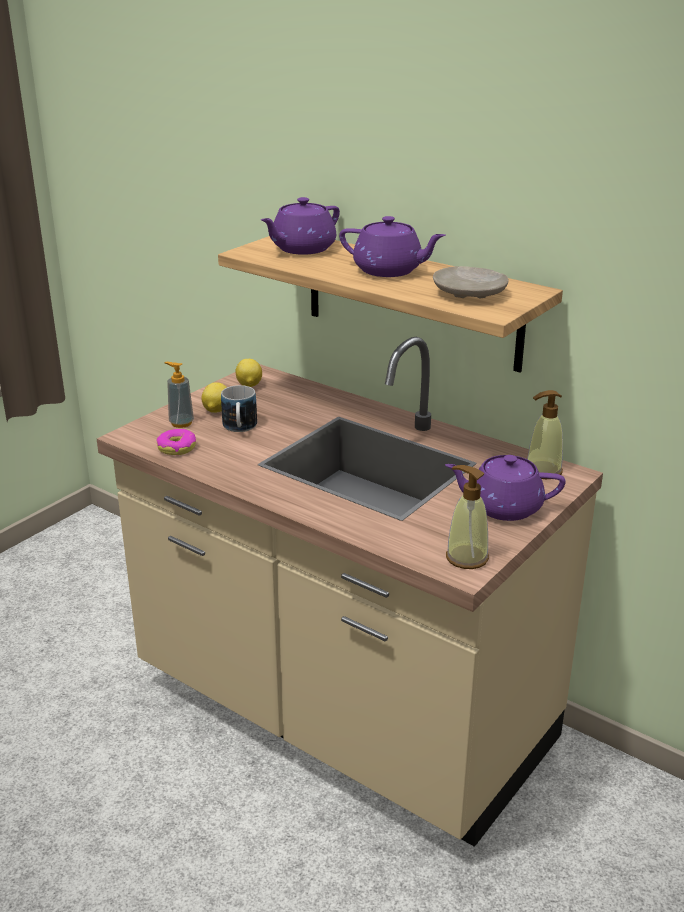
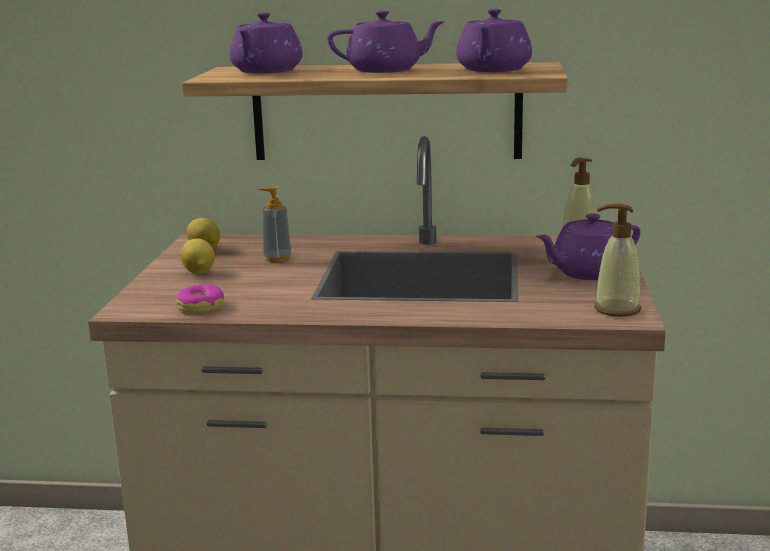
camera: 30 degrees left, 10 degrees down
soap dispenser [164,362,194,428] -> soap dispenser moved to [258,186,292,262]
mug [221,385,257,432] -> none
beige plate [433,266,509,299] -> purple teapot [456,9,532,72]

